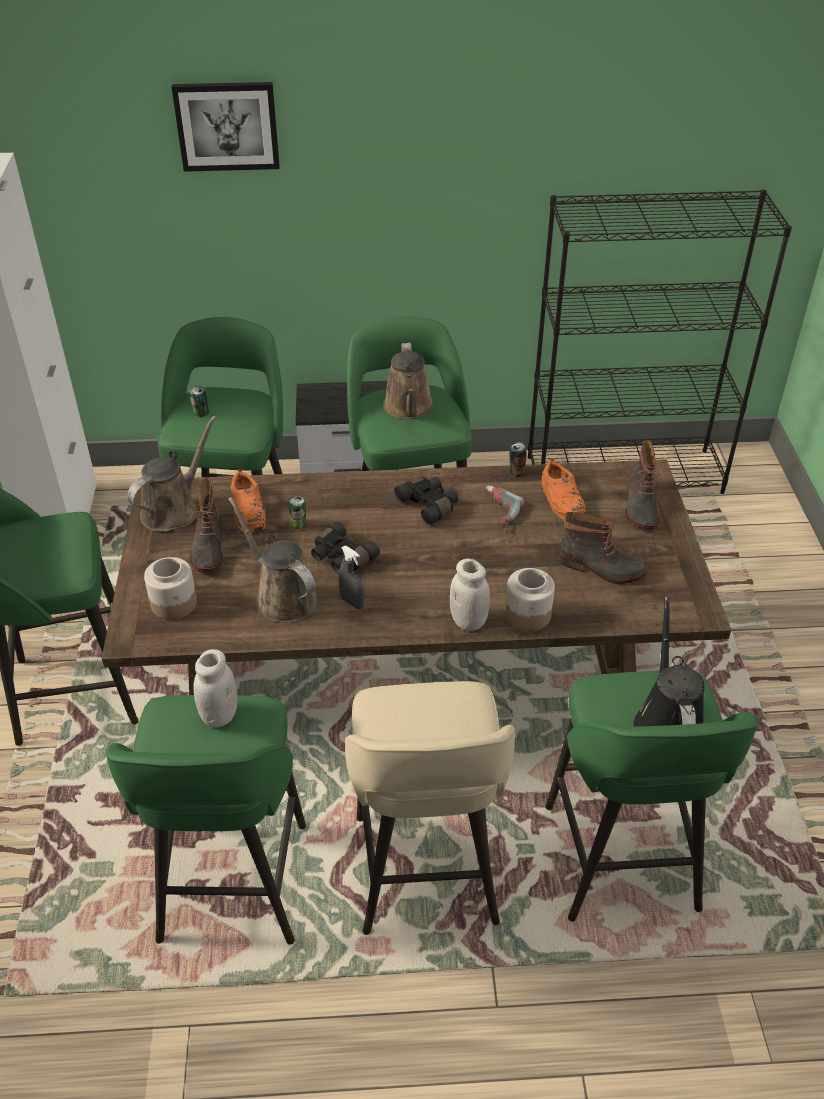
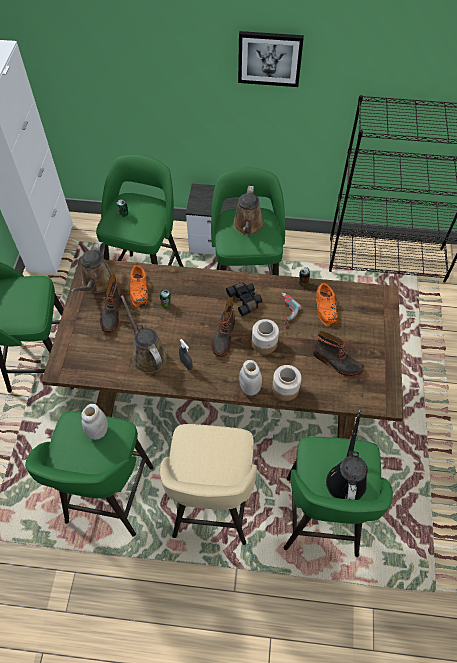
camera: 10 degrees right, 15 degrees up
brown watering can [127,416,216,532] -> brown watering can turned 150 degrees clockwise [70,241,114,293]
jar [144,557,197,620] -> jar moved to [252,319,279,354]
picture [172,82,280,172] -> picture moved to [238,31,304,87]
black binoculars [311,521,380,573] -> none
boot [625,440,660,529] -> boot moved to [211,297,235,357]

